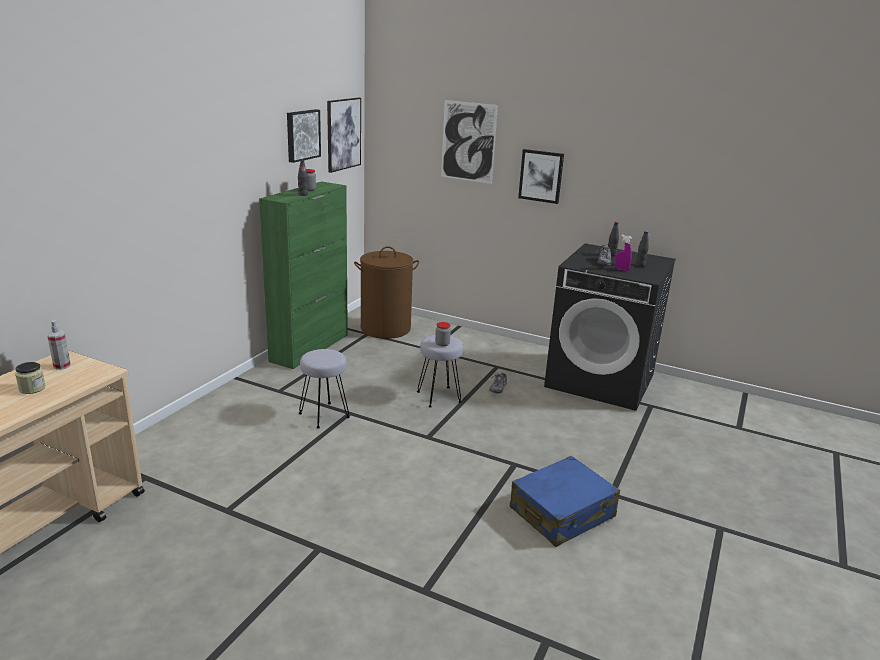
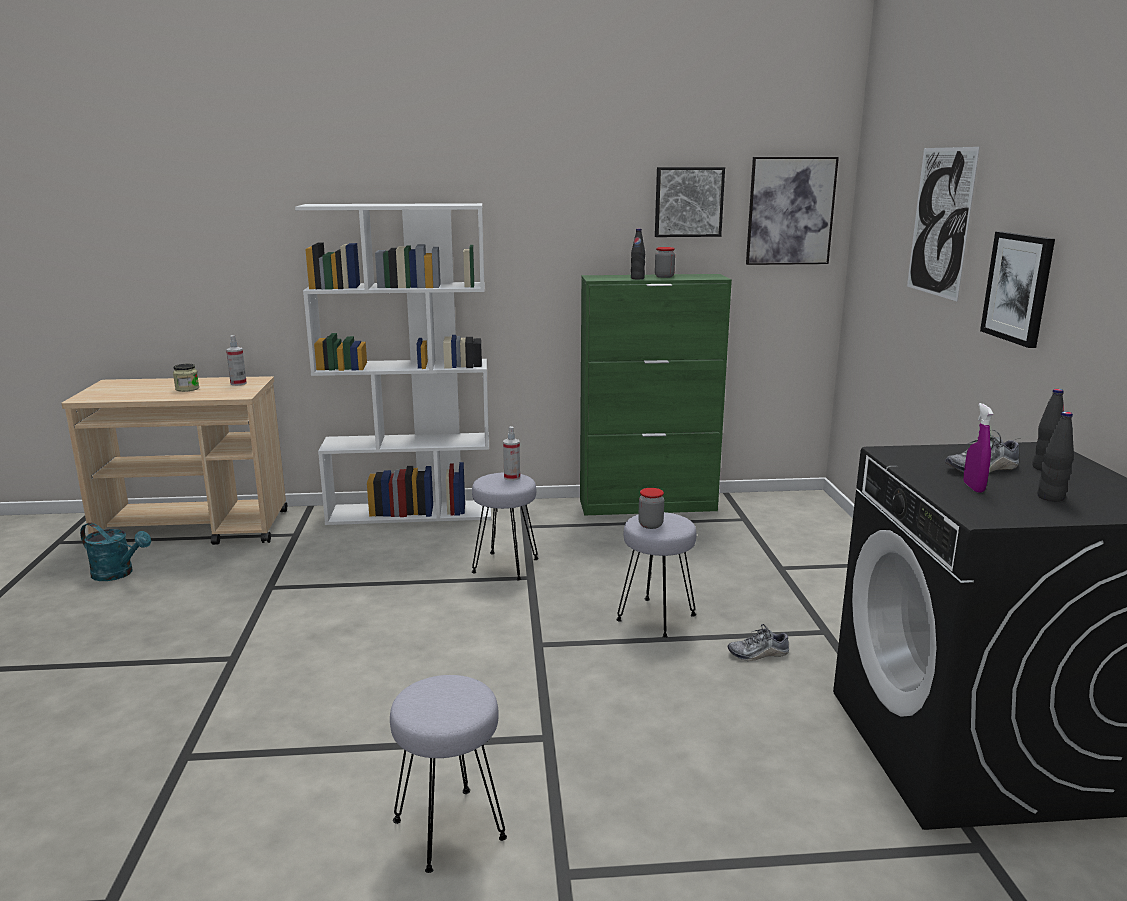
camera: 60 degrees right, 5 degrees down
brown laundry basket [354,246,419,339] -> none
blue suitcase [510,456,620,547] -> grey stool [390,675,507,873]
none -> turquoise watering can [80,523,151,581]
none -> white bookcase [295,203,491,525]
none -> spray bottle [503,426,520,481]

